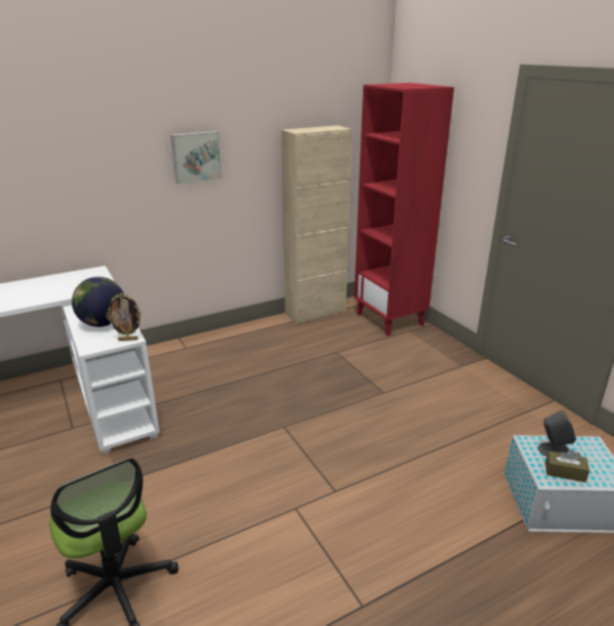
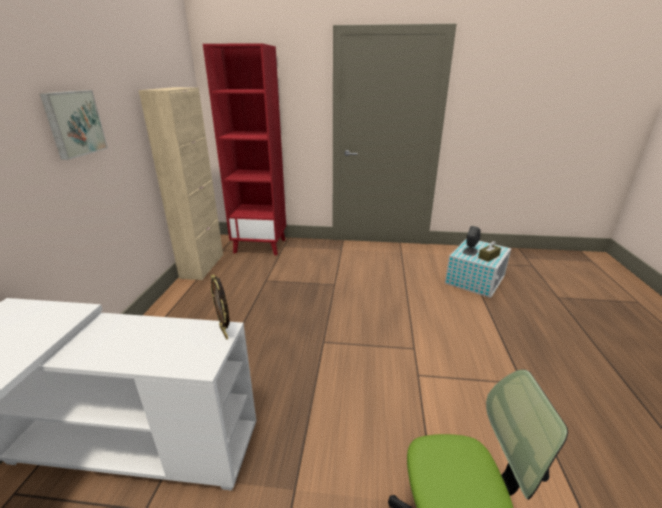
camera: 55 degrees left, 0 degrees up
globe [72,277,124,327] -> none
picture frame [106,293,142,341] -> picture frame turned 120 degrees clockwise [211,275,230,340]

